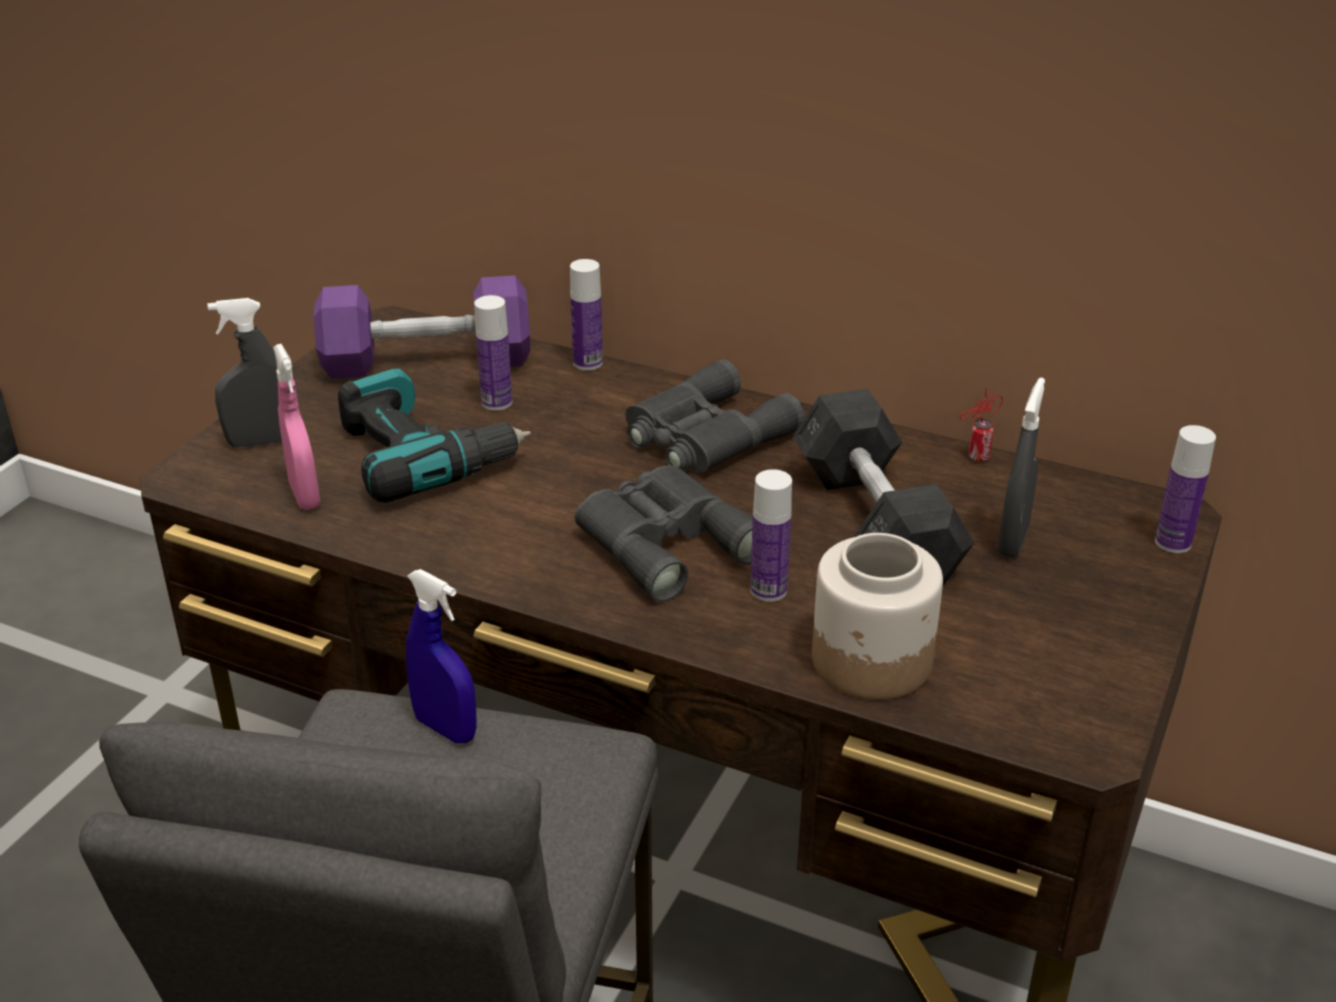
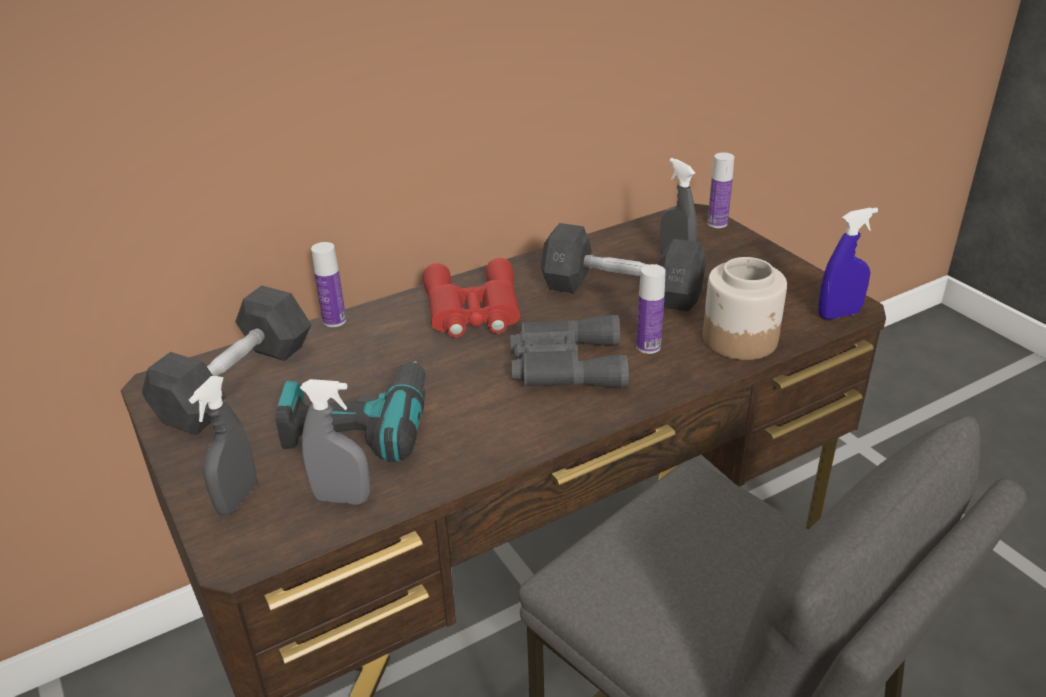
camera: 55 degrees left, 0 degrees up
pink spray bottle [273,344,320,510] -> grey spray bottle [300,379,370,505]
purple dumbbell [313,275,530,379] -> grey dumbbell [142,285,312,435]
blue spray bottle [406,569,477,744] -> blue spray bottle moved to [818,207,878,319]
bottle [474,295,512,411] -> none
grey binoculars [625,360,805,472] -> red binoculars [423,258,520,338]
can [960,388,1003,462] -> none

